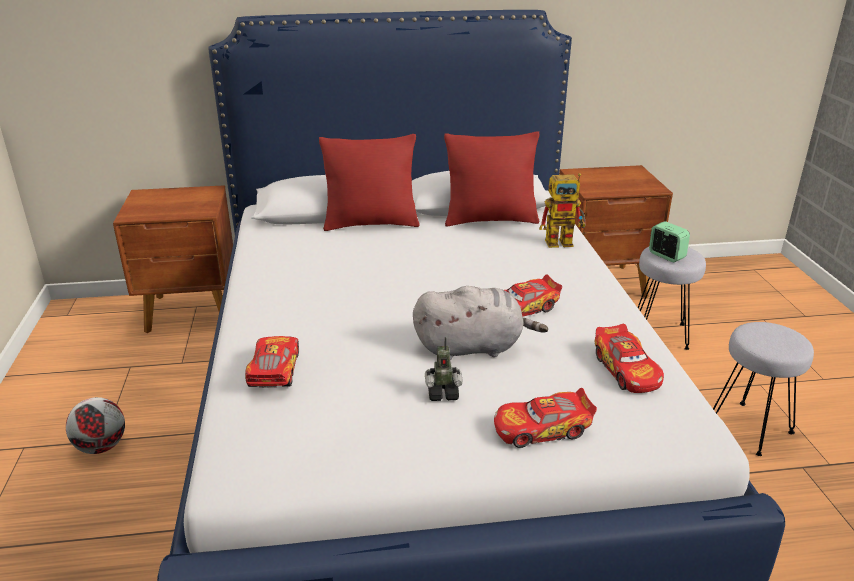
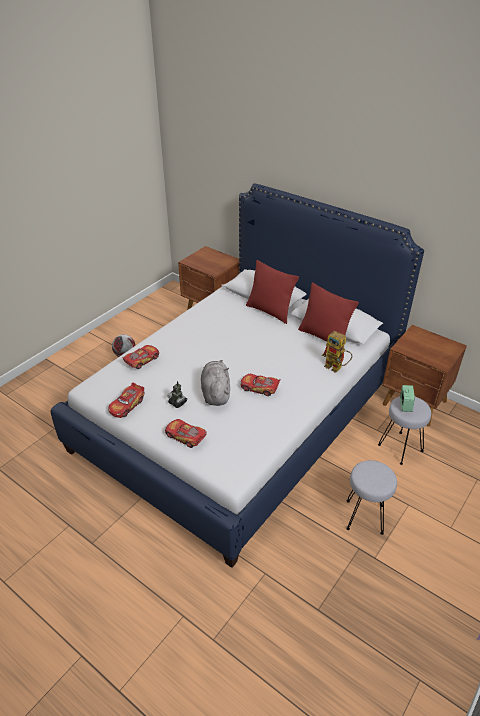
camera: 45 degrees right, 10 degrees up
grey plush toy [413,286,548,360] -> grey plush toy turned 135 degrees counterclockwise [201,360,230,406]
toy car [595,324,664,393] -> toy car moved to [108,382,144,418]

